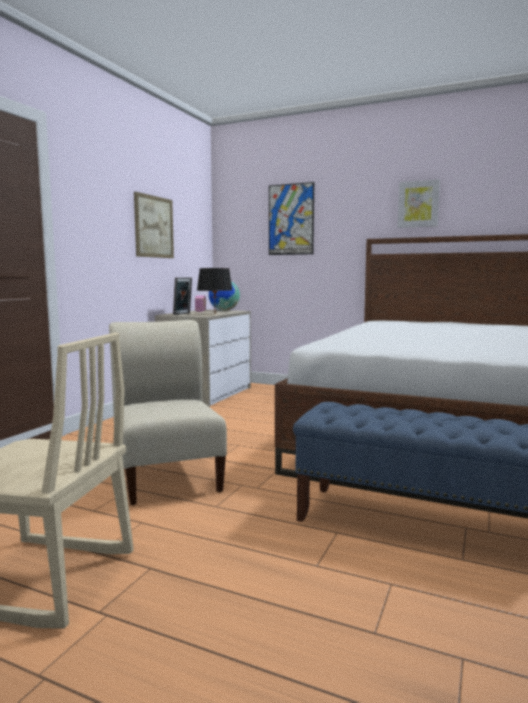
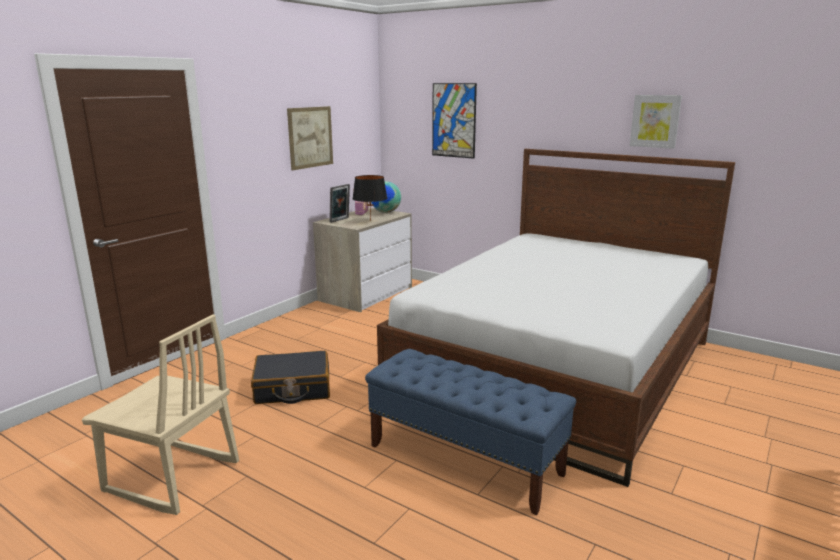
camera: 10 degrees right, 10 degrees up
beige chair [109,320,227,505] -> black suitcase [251,351,330,404]
picture [397,179,440,228] -> picture moved to [630,95,682,149]

